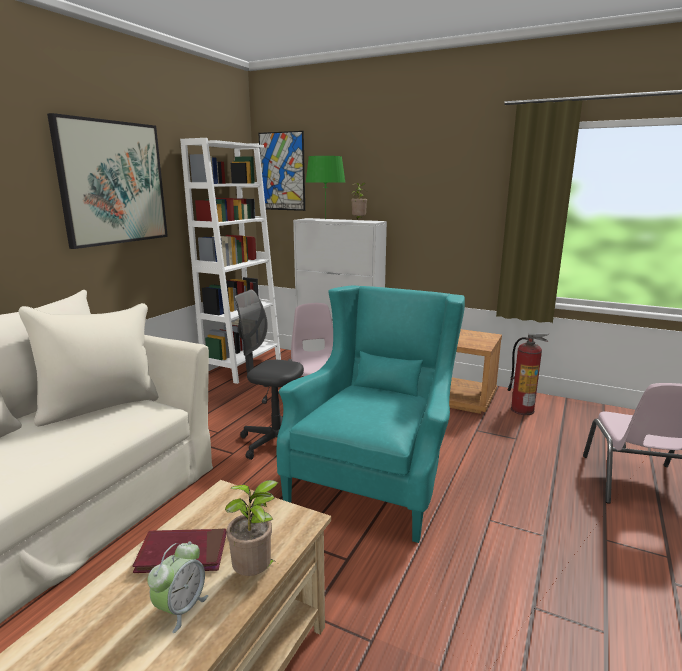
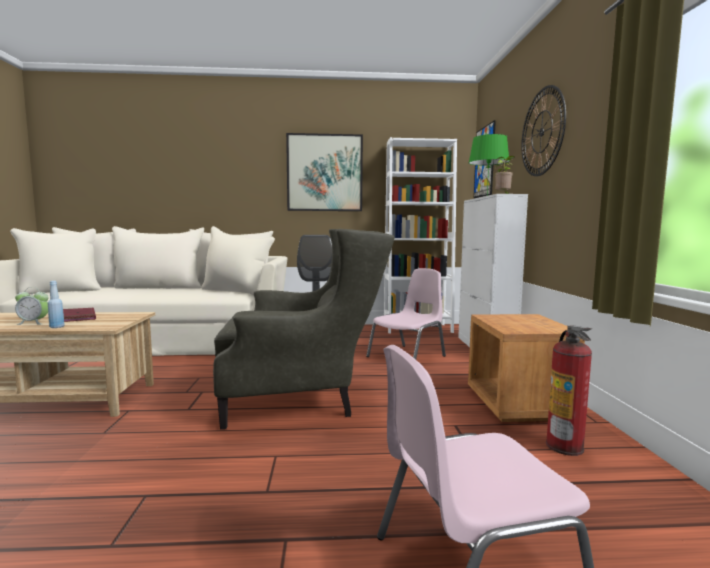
camera: 60 degrees right, 10 degrees down
potted plant [225,480,278,576] -> blue bottle [48,281,65,328]
turquoise armchair [277,286,465,543] -> grey armchair [213,229,394,430]
none -> wall clock [521,85,566,176]

